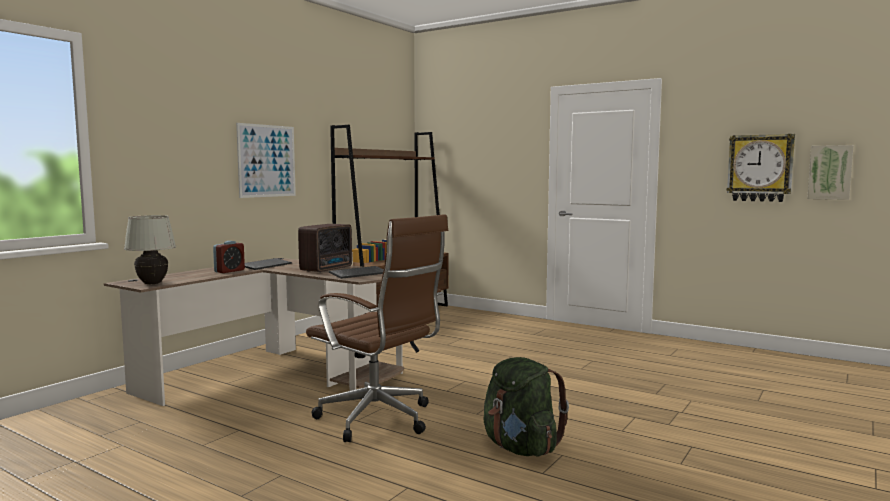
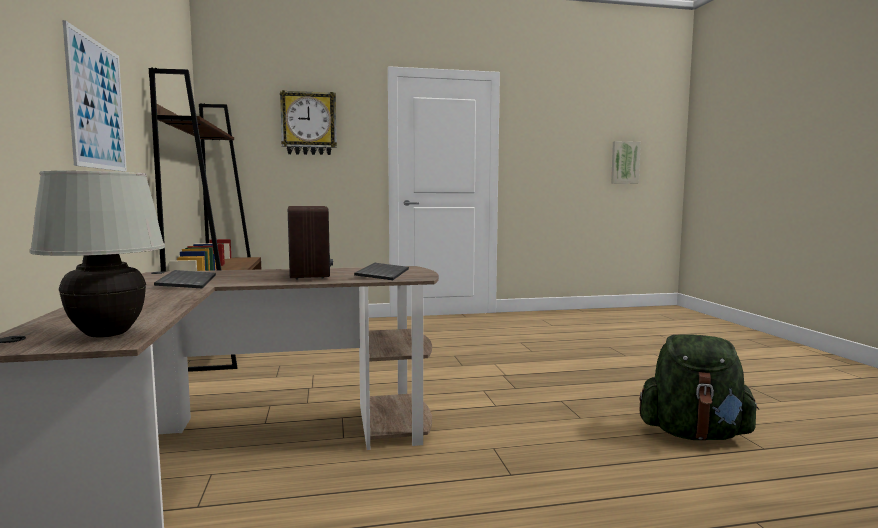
camera: 45 degrees left, 0 degrees up
alarm clock [213,241,245,273] -> none
brown office chair [306,214,448,442] -> none
wall clock [727,134,795,202] -> wall clock moved to [280,90,337,155]

